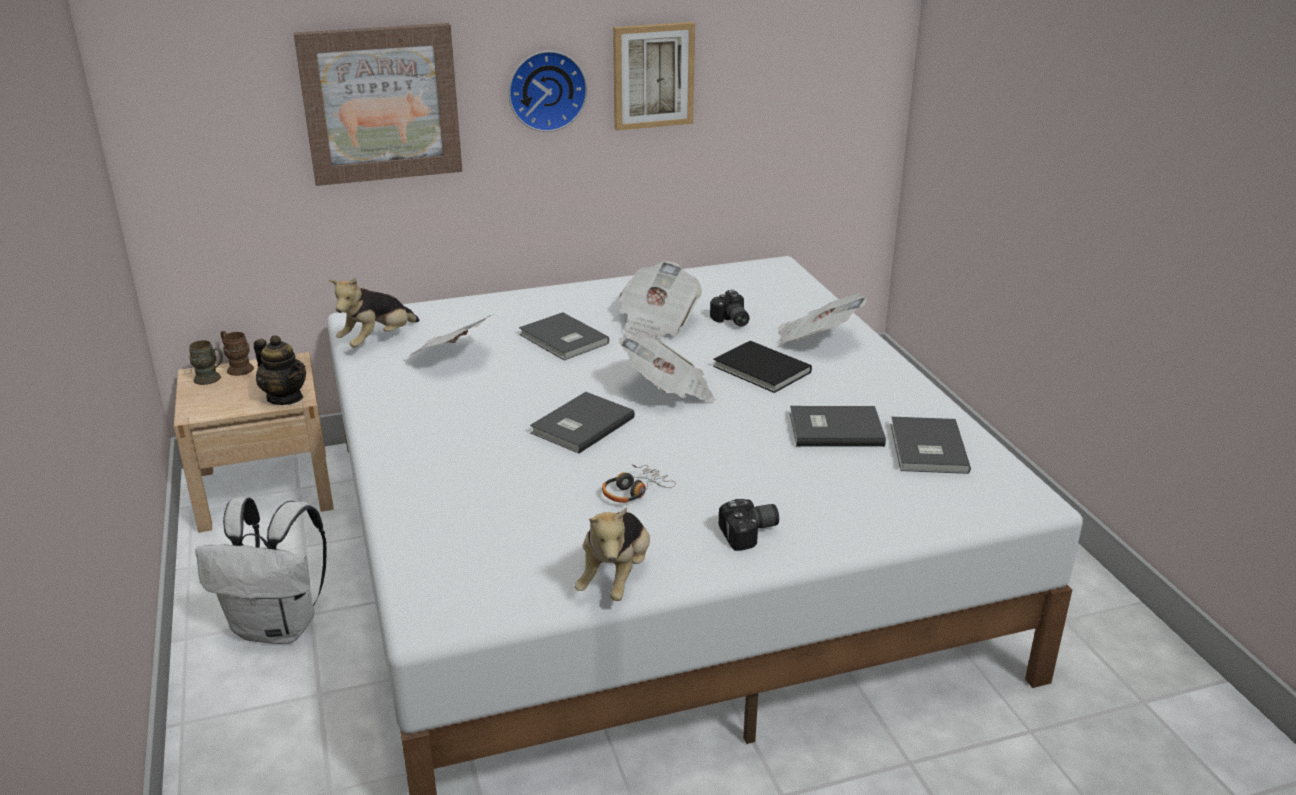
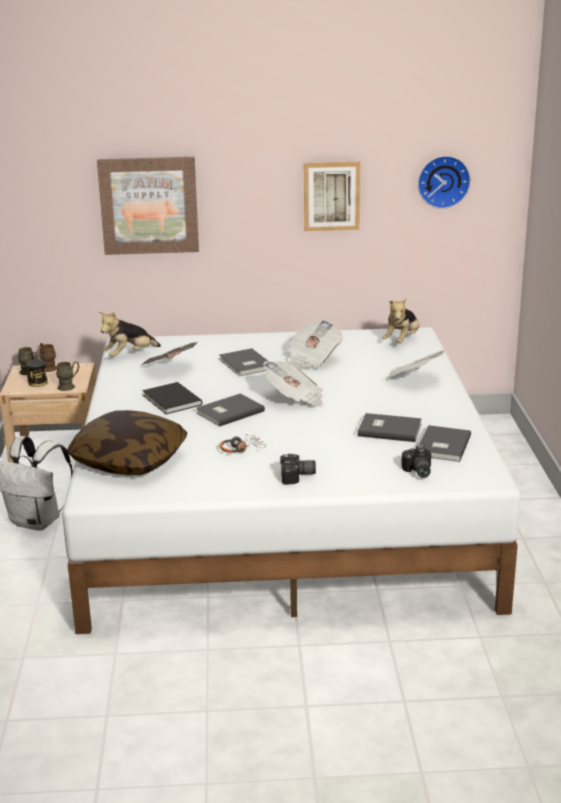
camera: 15 degrees right, 5 degrees down
teapot [254,335,306,405] -> brown mug [56,362,79,391]
wall clock [508,51,587,132] -> wall clock moved to [418,156,471,209]
plush toy [575,507,650,601] -> plush toy moved to [382,298,420,343]
camera [710,290,749,327] -> camera moved to [401,445,431,478]
black book [713,341,812,393] -> black book moved to [143,382,202,414]
none -> can [26,360,48,387]
none -> pillow [67,410,187,475]

